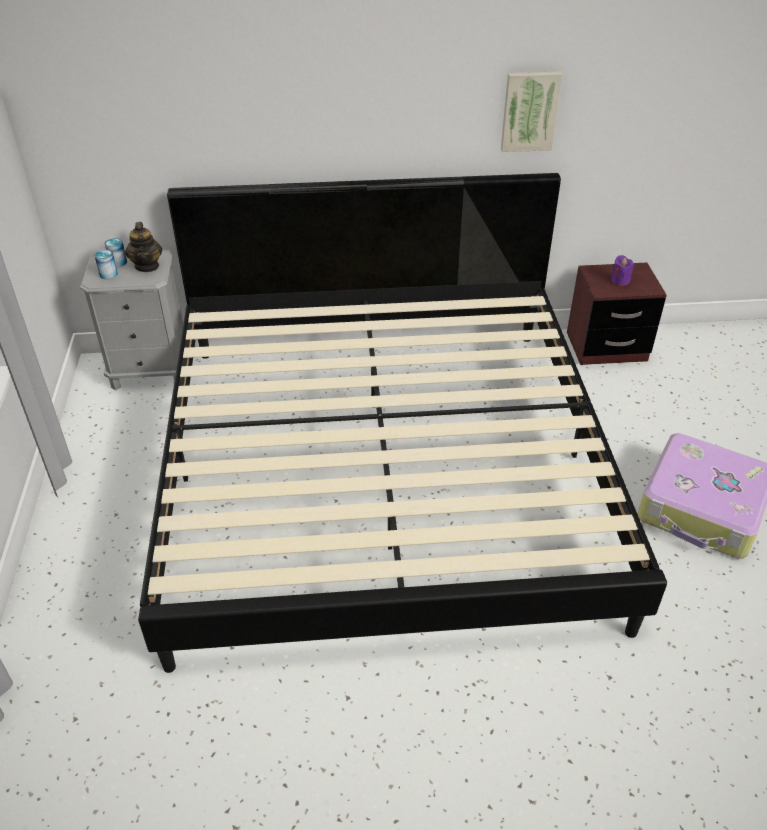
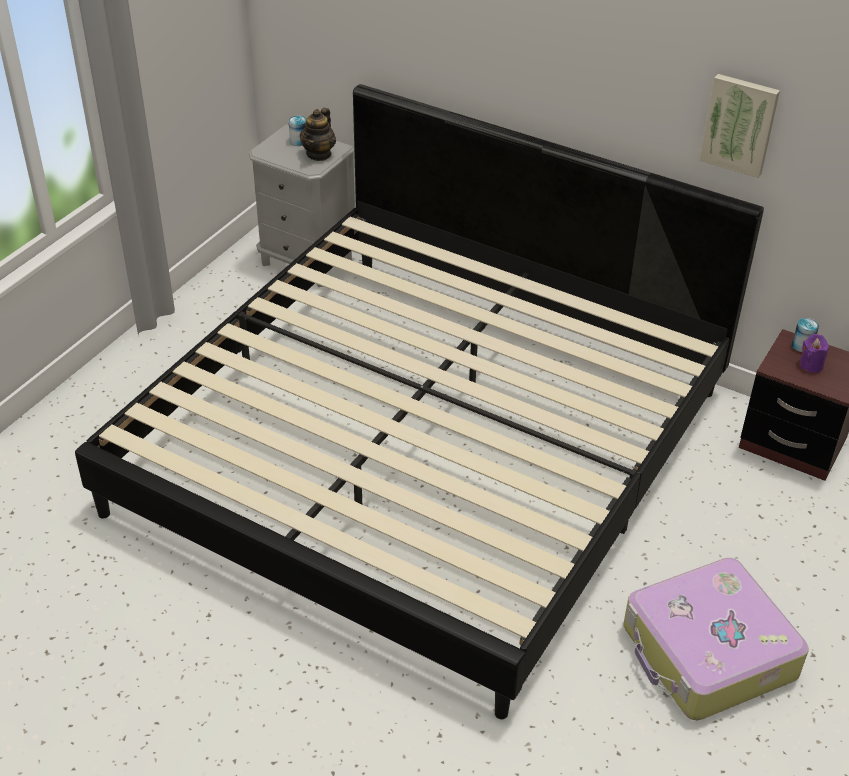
camera: 35 degrees right, 0 degrees up
can [94,250,118,279] -> can moved to [792,318,819,352]

